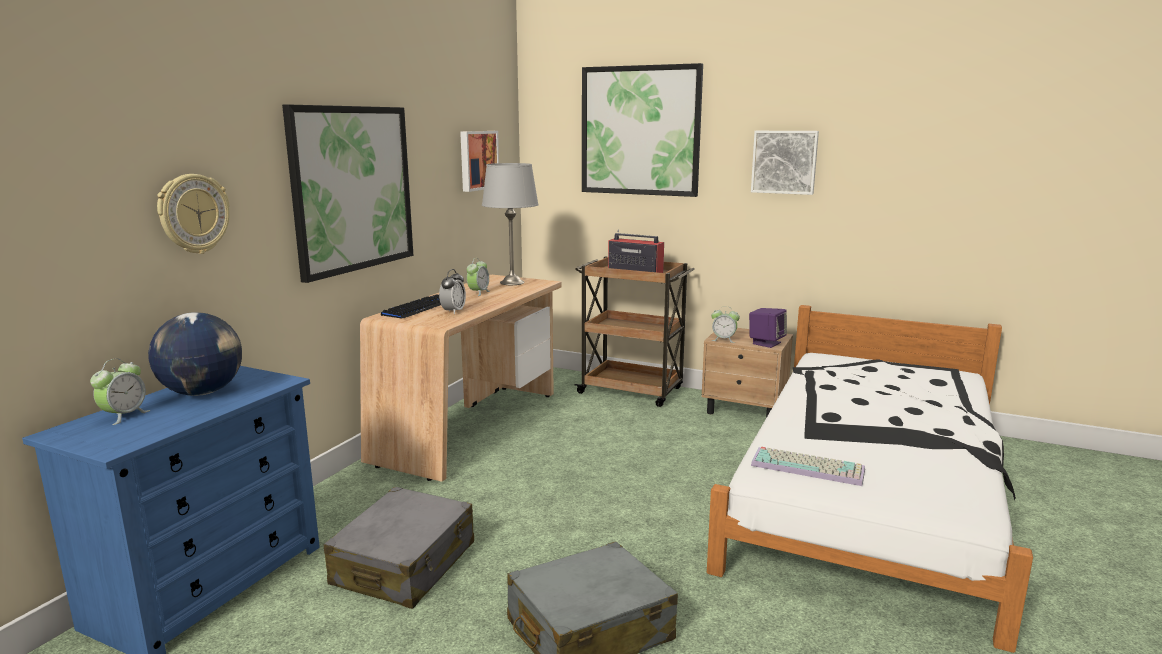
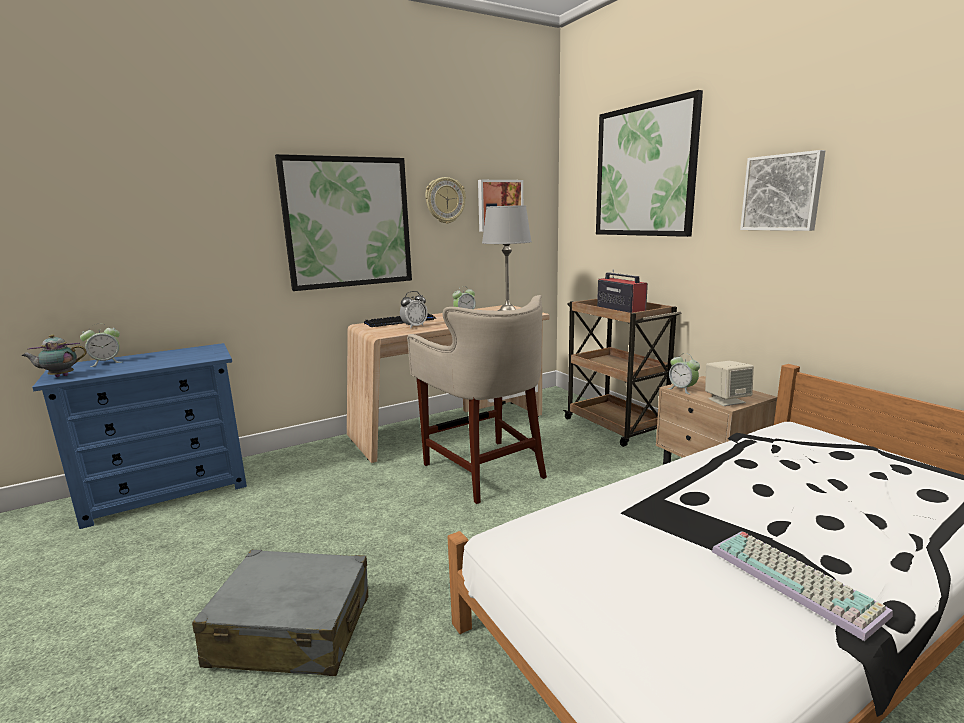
camera: 35 degrees right, 0 degrees up
globe [148,312,242,396] -> none
wall clock [157,174,230,254] -> wall clock moved to [425,177,466,224]
grey suitcase [324,487,474,609] -> none
purple speaker [749,308,787,348] -> beige speaker [705,361,754,406]
keyboard [751,447,865,486] -> keyboard moved to [712,531,893,641]
none -> teapot [21,334,87,377]
none -> beige stool [407,295,547,504]

